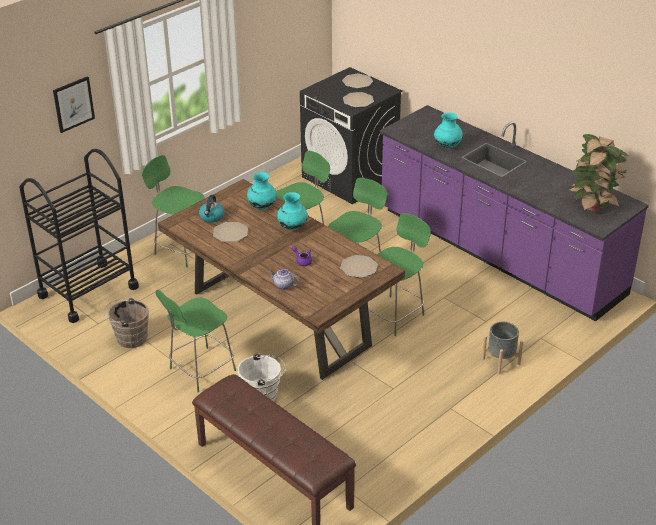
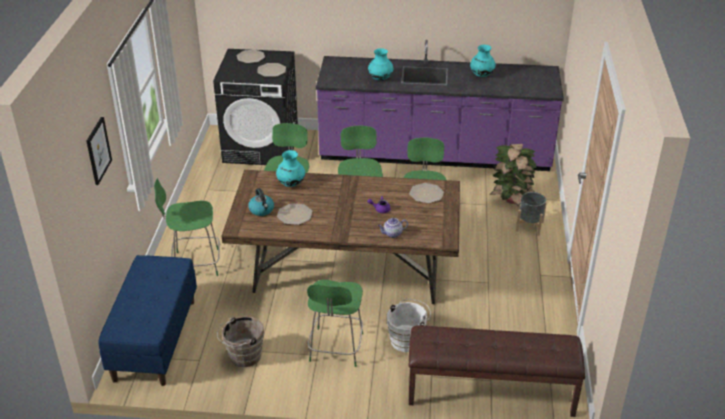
camera: 40 degrees left, 0 degrees up
black cart [19,149,139,323] -> blue bench [99,255,197,386]
turquoise vase [277,192,308,230] -> turquoise vase moved to [470,45,496,77]
potted plant [568,134,628,211] -> potted plant moved to [490,144,537,206]

